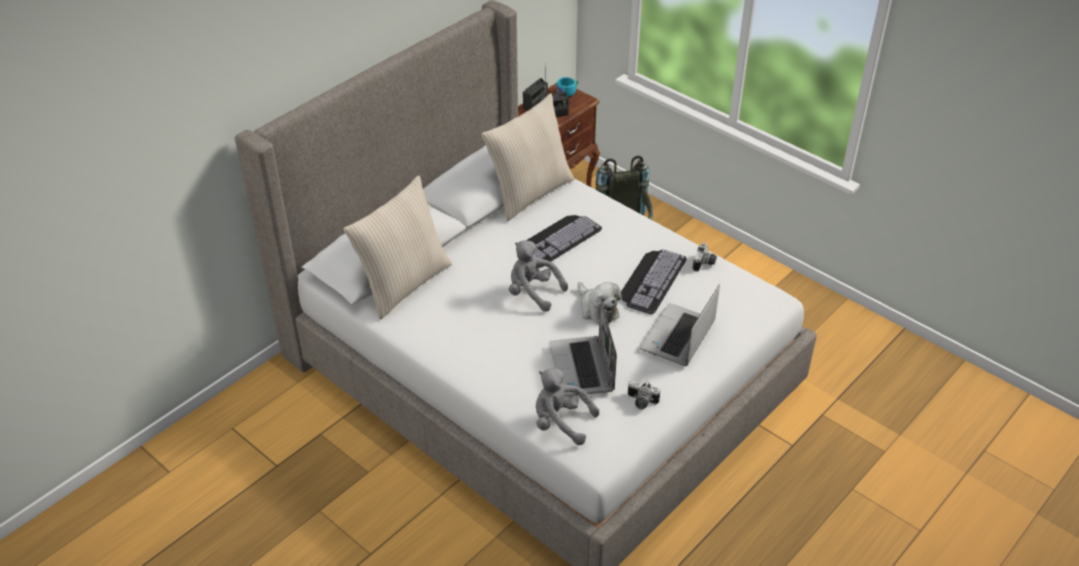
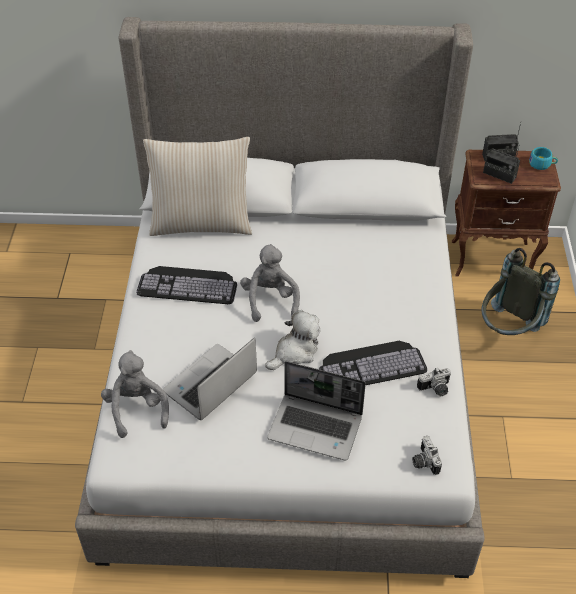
camera: 50 degrees right, 5 degrees up
beige pillow [481,94,574,221] -> none
keyboard [527,215,602,268] -> keyboard moved to [136,266,237,304]
plush toy [577,282,622,324] -> plush toy turned 150 degrees counterclockwise [265,310,321,370]
camera [628,380,660,409] -> camera moved to [412,436,442,475]
laptop [640,284,720,366] -> laptop turned 150 degrees counterclockwise [267,361,366,461]

